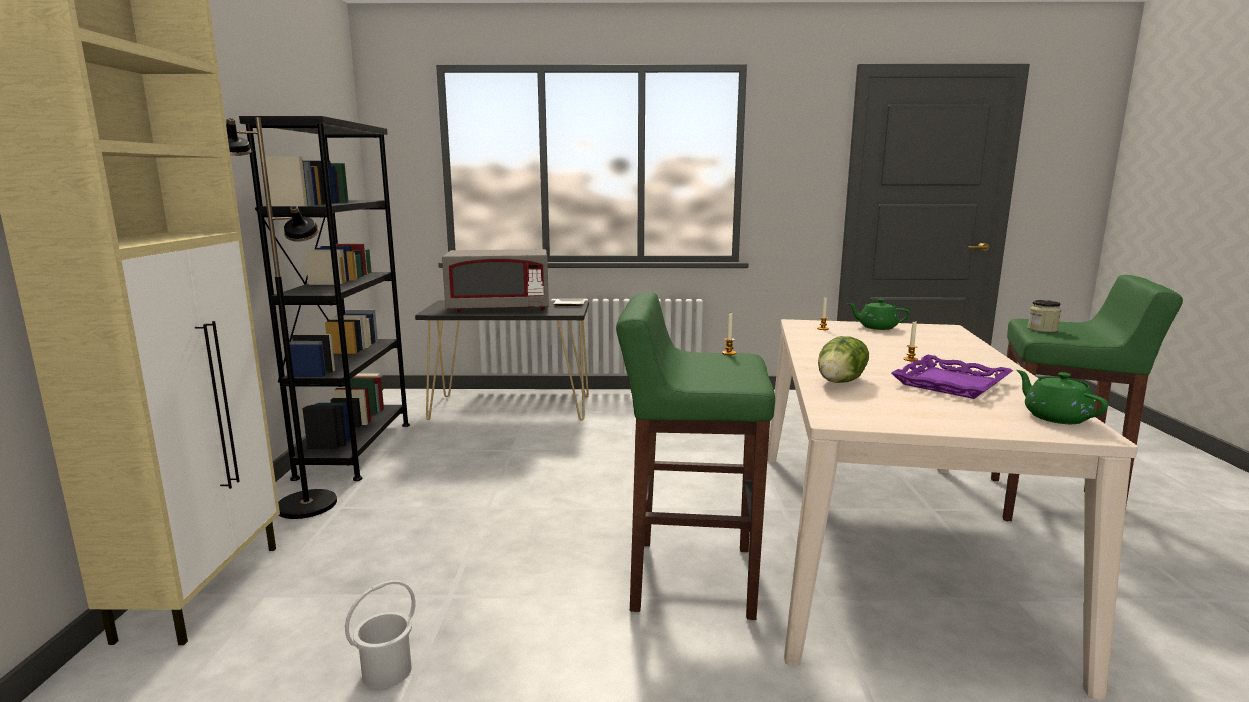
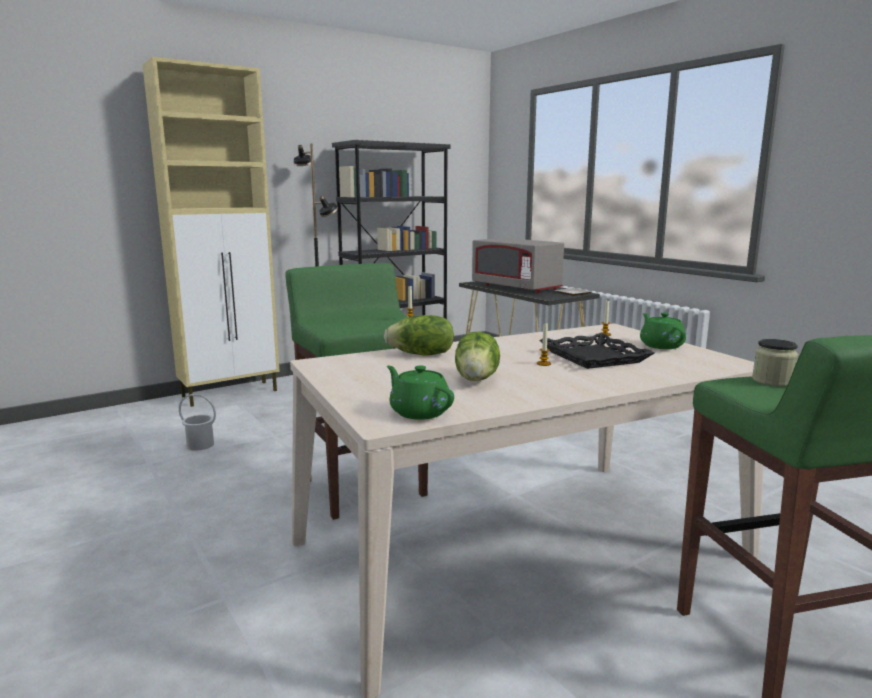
camera: 55 degrees right, 0 degrees up
purple tray [891,355,1013,399] -> lettuce [455,331,500,381]
green teapot [1017,370,1108,424] -> green teapot turned 75 degrees counterclockwise [387,365,454,420]
none -> black tray [539,333,655,369]

